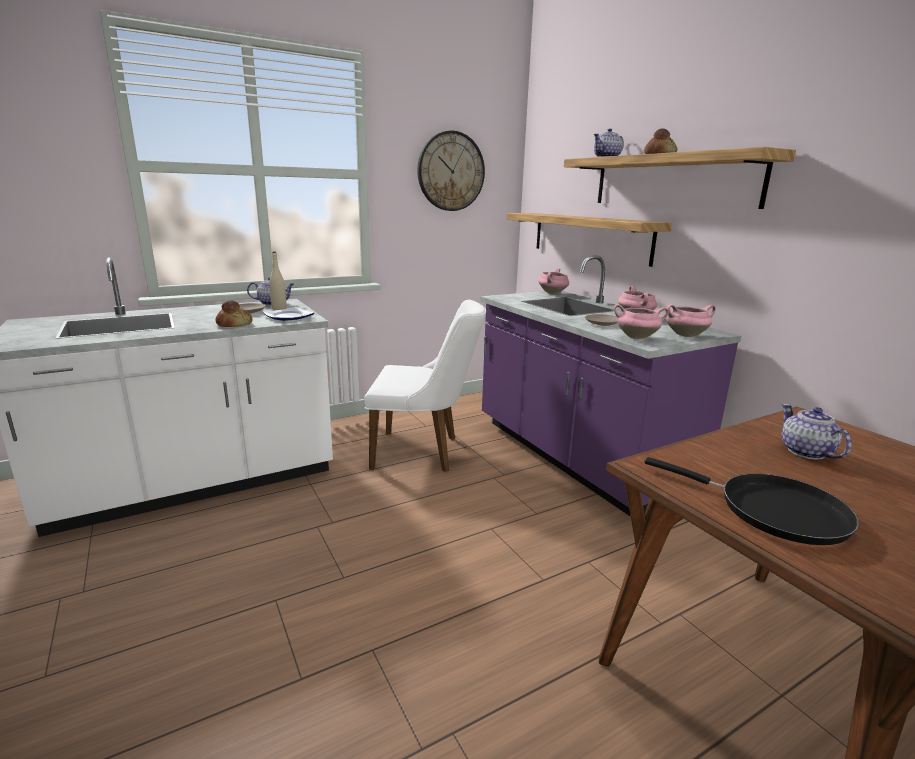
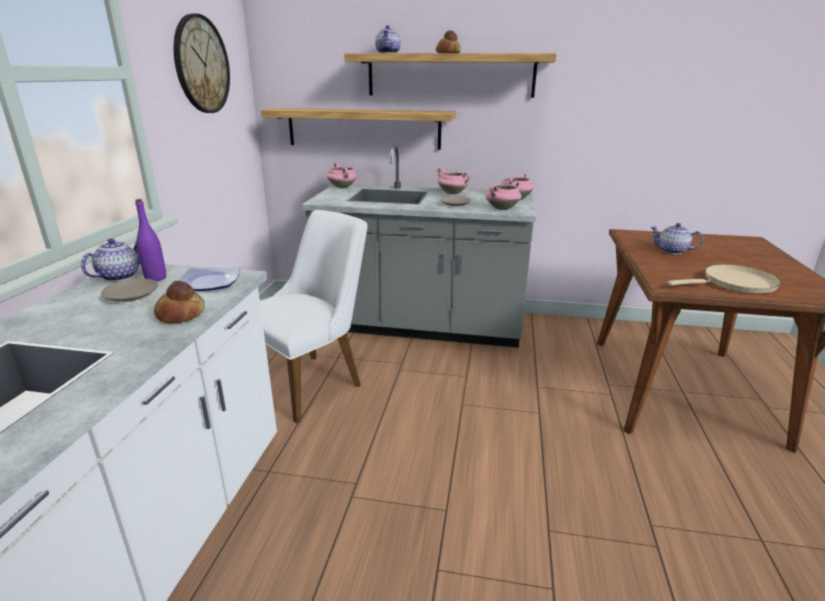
camera: 50 degrees left, 5 degrees up
beige bottle [269,251,287,310] -> purple bottle [135,199,166,282]
purple counter [480,255,741,517] -> grey counter [301,146,536,348]
black frying pan [644,457,859,545] -> beige frying pan [668,264,781,293]

